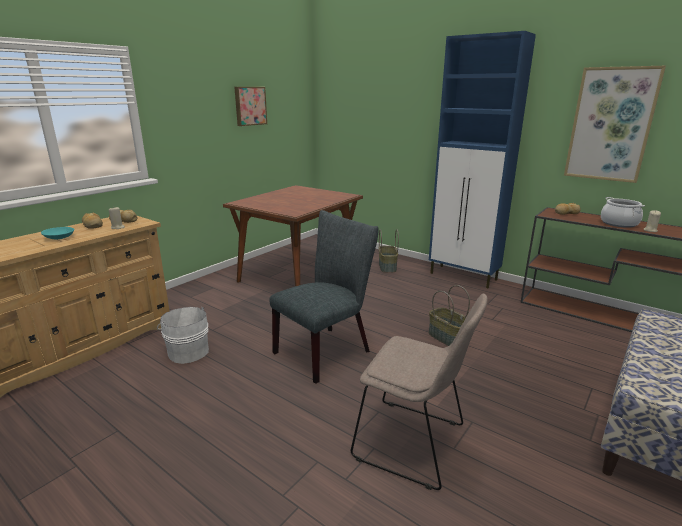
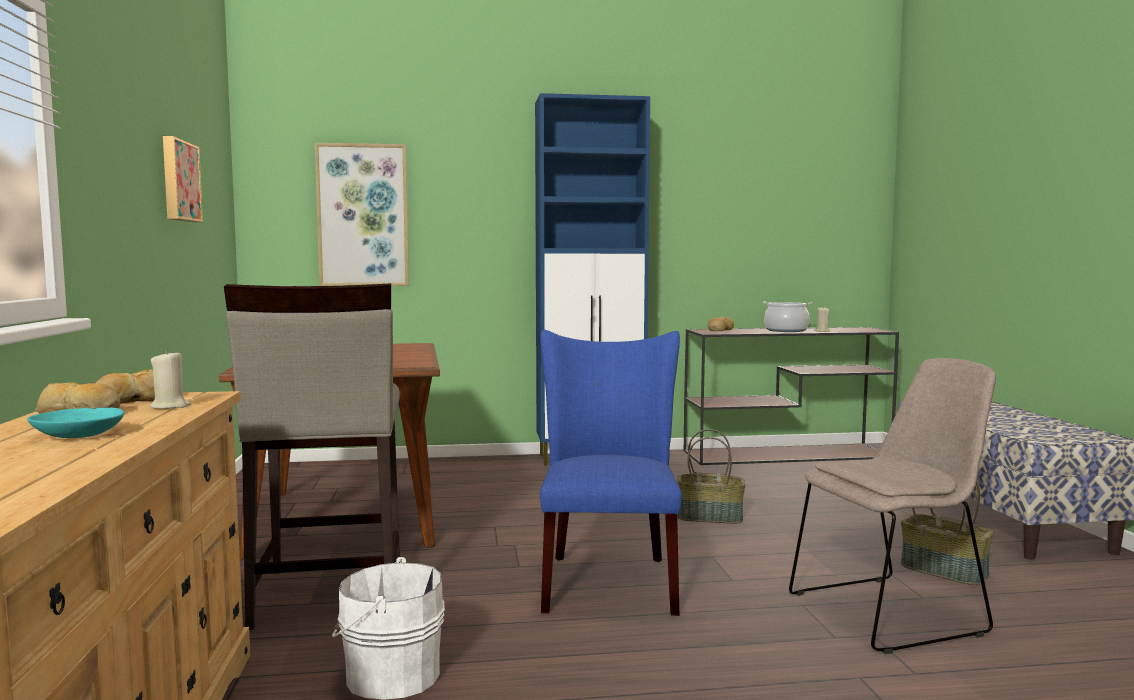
camera: 45 degrees left, 15 degrees down
grey chair [269,210,379,384] -> blue chair [540,330,682,616]
basket [378,229,399,272] -> basket moved to [901,482,994,585]
picture [564,66,666,183] -> picture moved to [315,143,409,286]
none -> beige stool [224,283,400,630]

